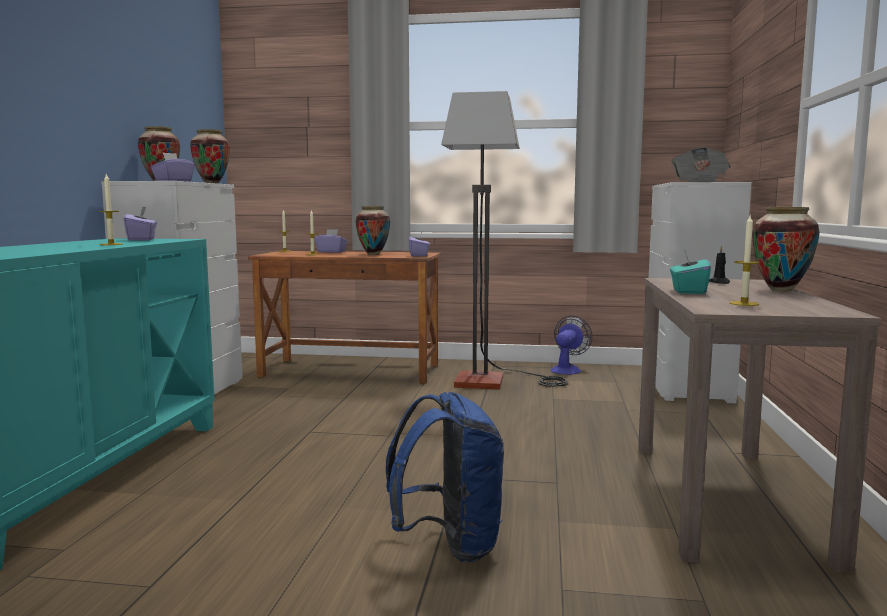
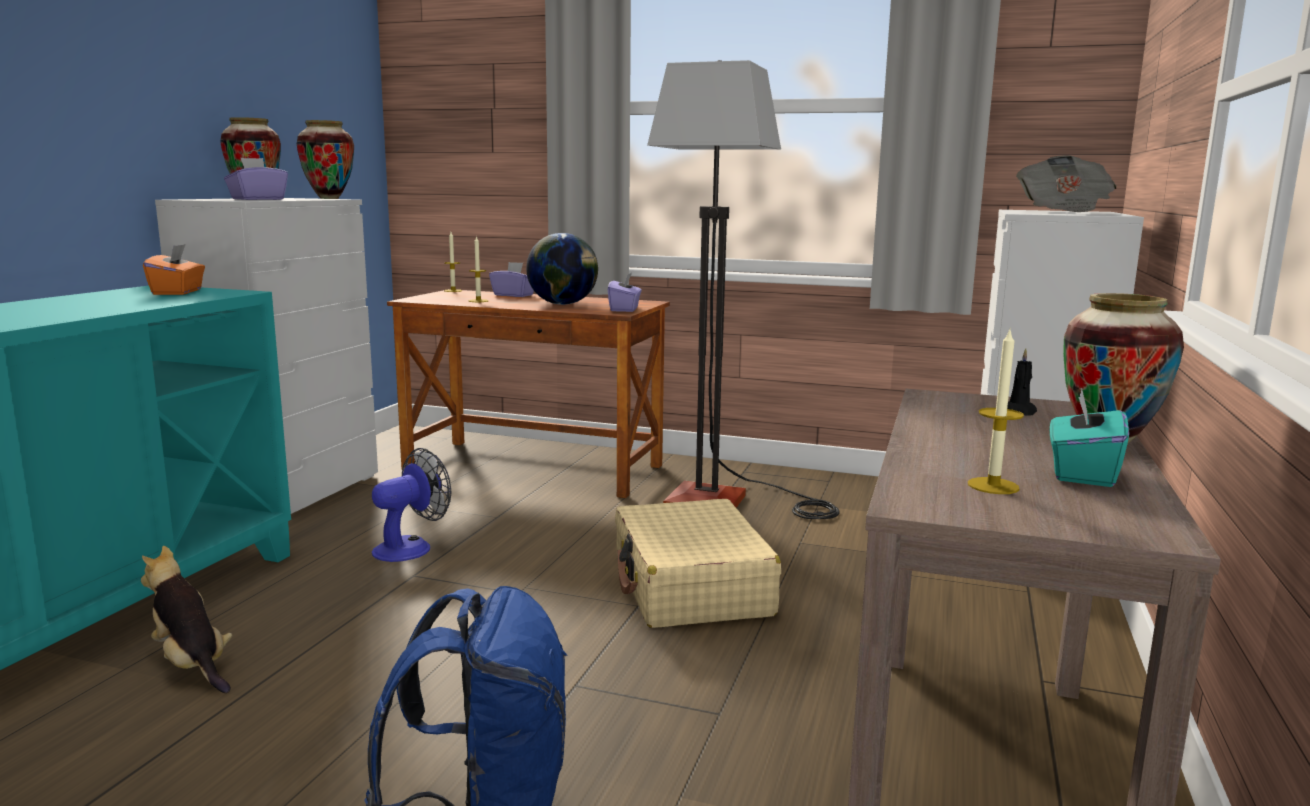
camera: 10 degrees right, 5 degrees up
candle [99,174,123,245] -> none
purple tissue box [124,207,157,241] -> orange tissue box [143,244,205,295]
vase [356,206,390,255] -> globe [526,233,598,305]
fan [551,316,592,375] -> fan moved to [372,448,451,562]
turquoise tissue box [670,249,711,294] -> turquoise tissue box moved to [1050,389,1129,487]
none -> plush toy [141,546,232,693]
none -> beige suitcase [615,499,781,628]

